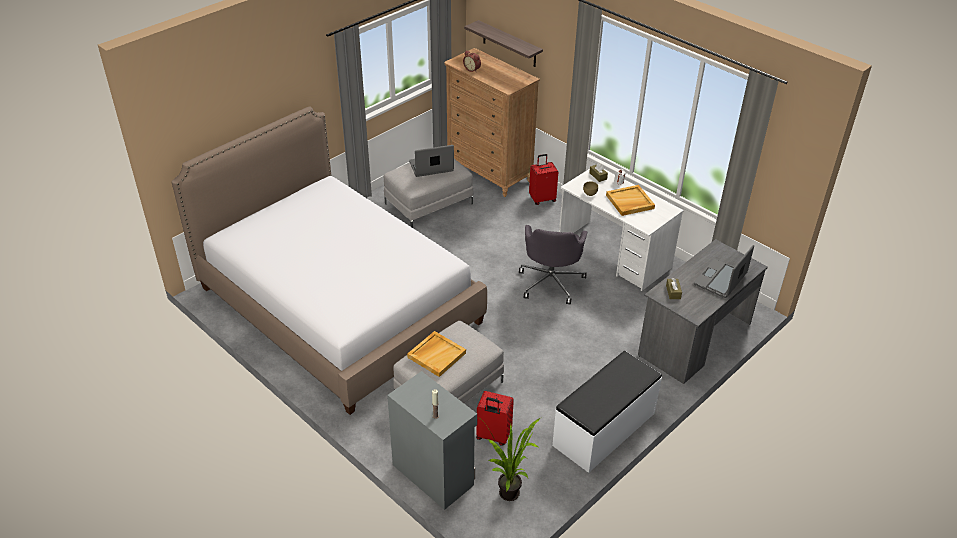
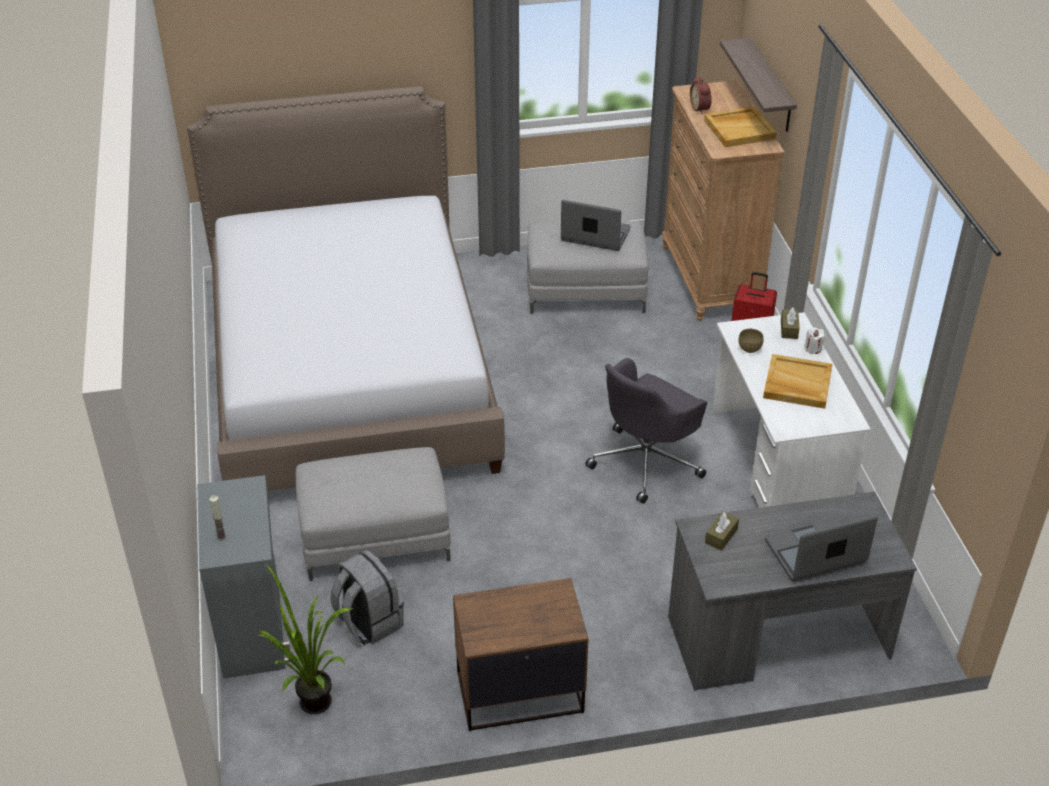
camera: 35 degrees right, 0 degrees up
beige tray [407,331,466,377] -> beige tray moved to [704,107,777,147]
red suitcase [476,391,514,446] -> grey backpack [331,550,404,645]
white bench [552,351,662,473] -> brown nightstand [453,578,589,731]

